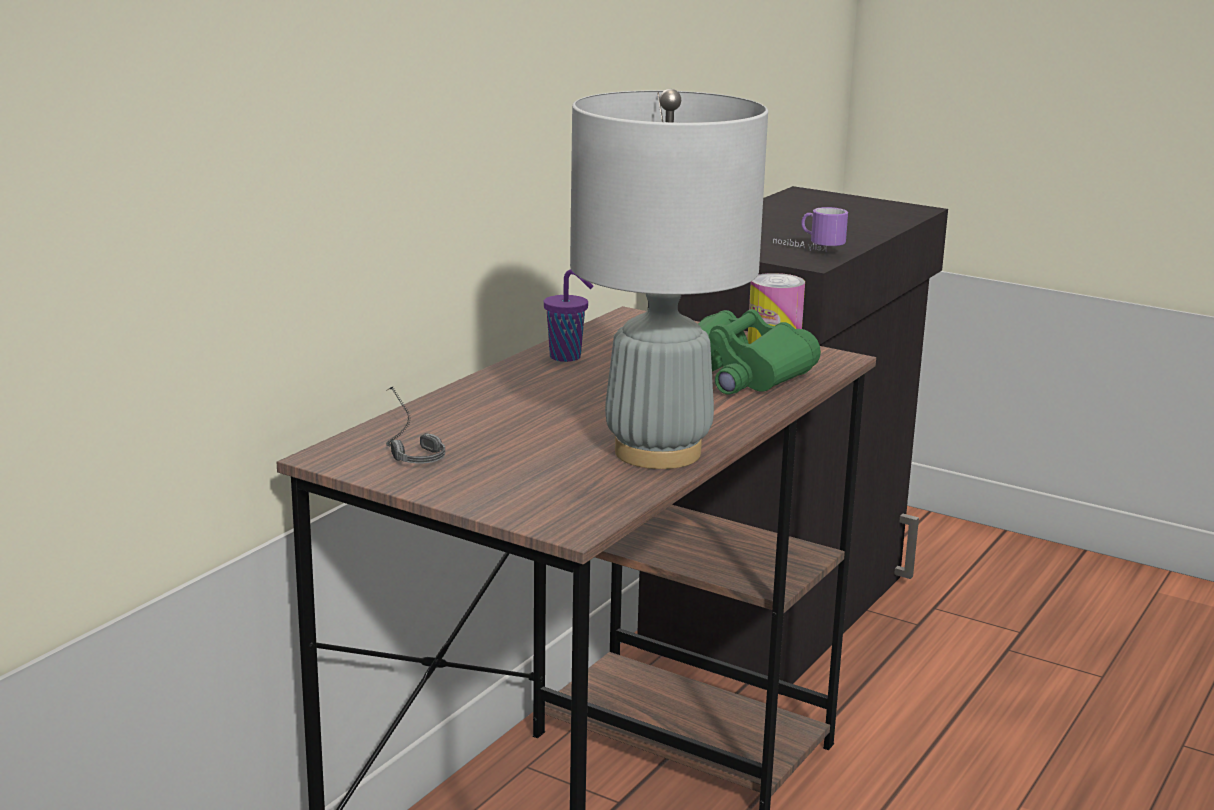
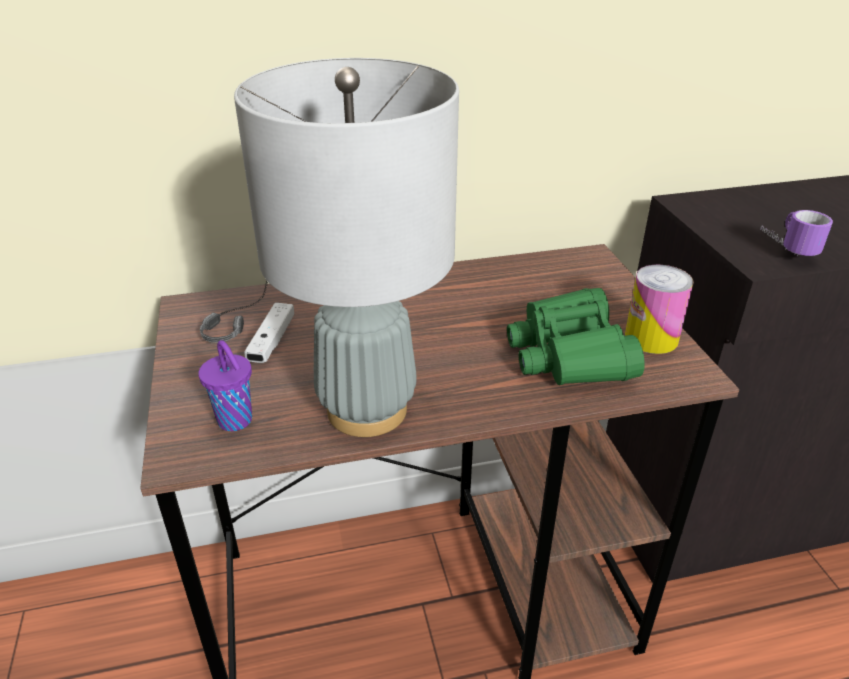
camera: 45 degrees right, 15 degrees up
purple cup [544,269,593,362] -> purple cup moved to [198,340,252,431]
none -> white game controller [244,303,294,363]

